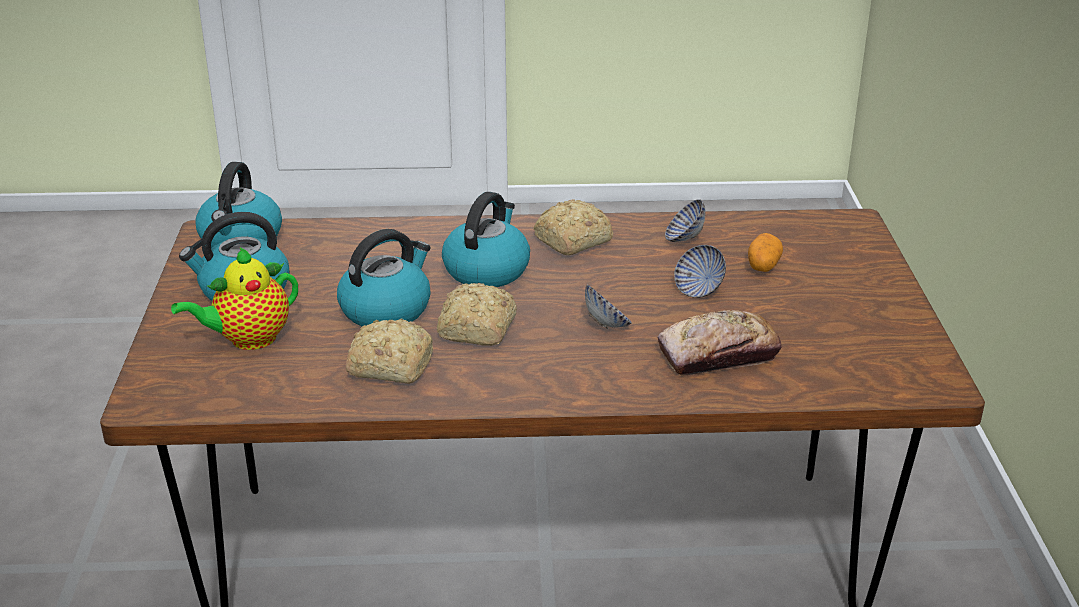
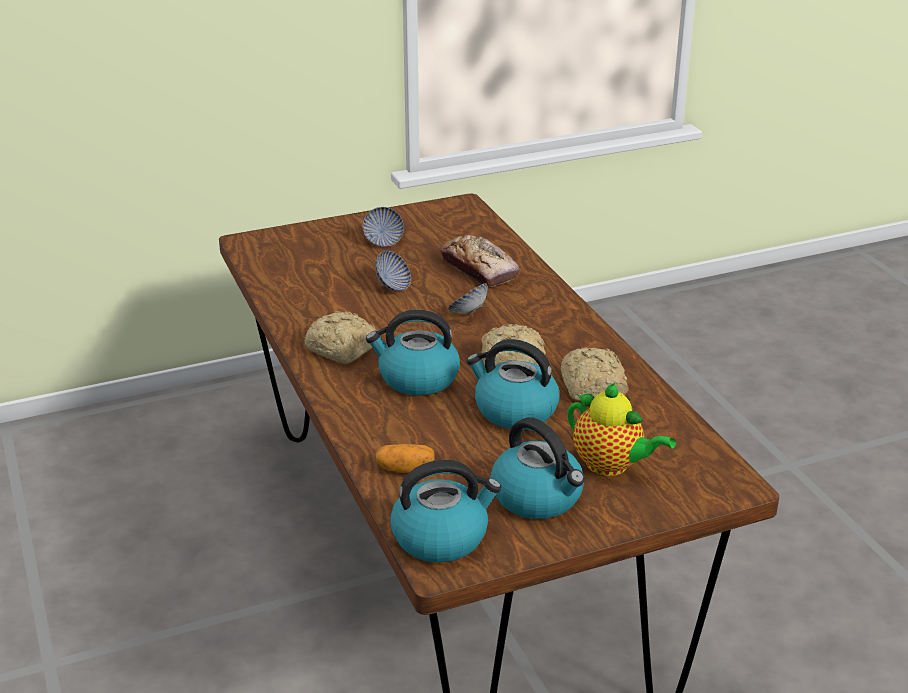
camera: 110 degrees left, 0 degrees up
bowl [665,199,705,242] -> bowl moved to [363,207,404,247]
potato [748,233,783,272] -> potato moved to [375,444,435,473]

